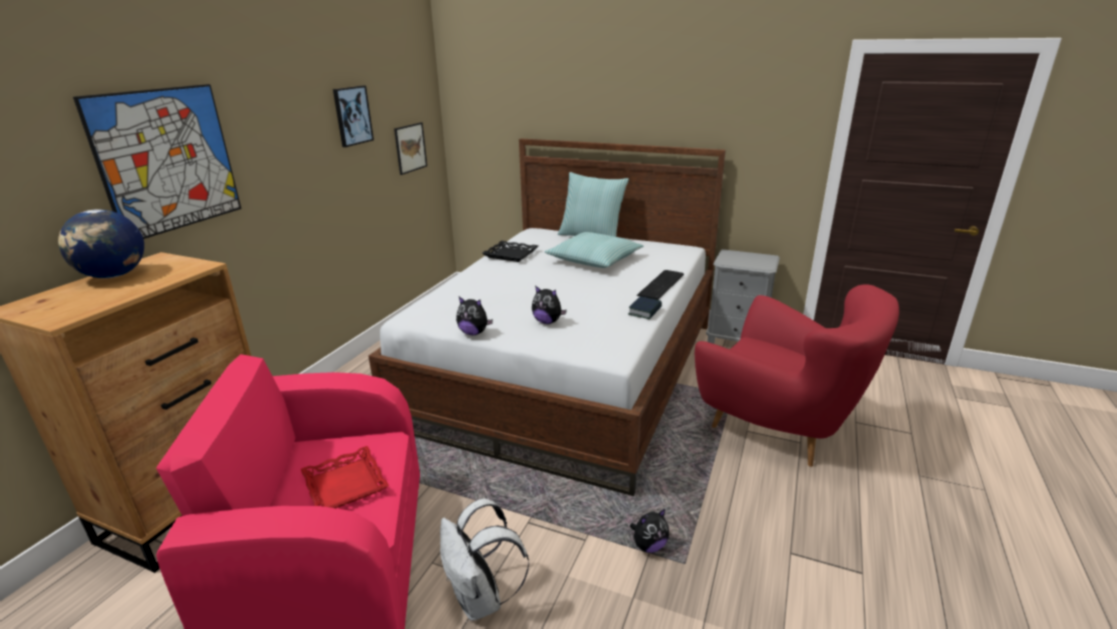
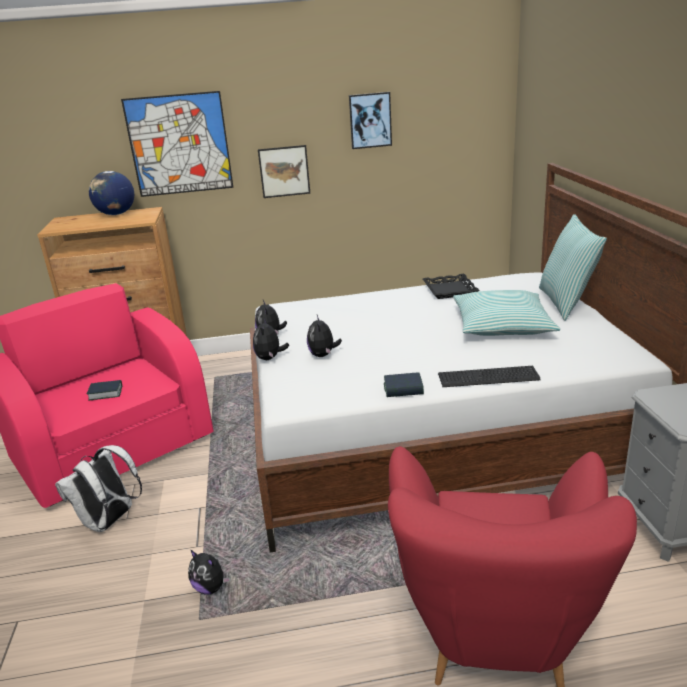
camera: 60 degrees right, 0 degrees up
red tray [301,446,389,508] -> book [87,380,122,400]
picture [394,122,427,175] -> picture moved to [258,145,310,198]
none -> plush toy [253,318,289,360]

